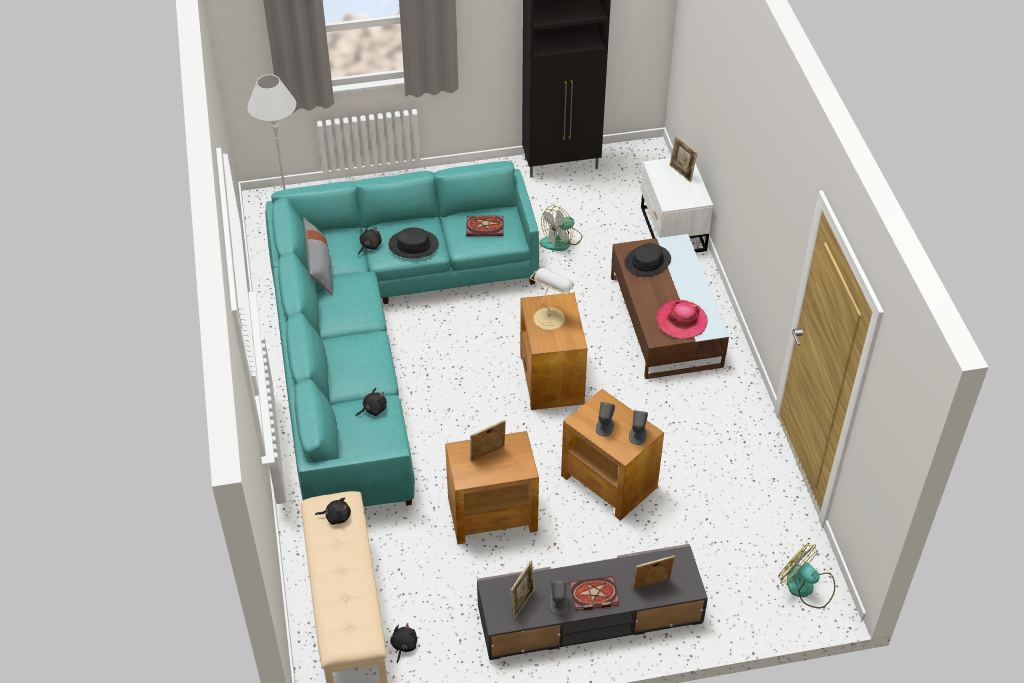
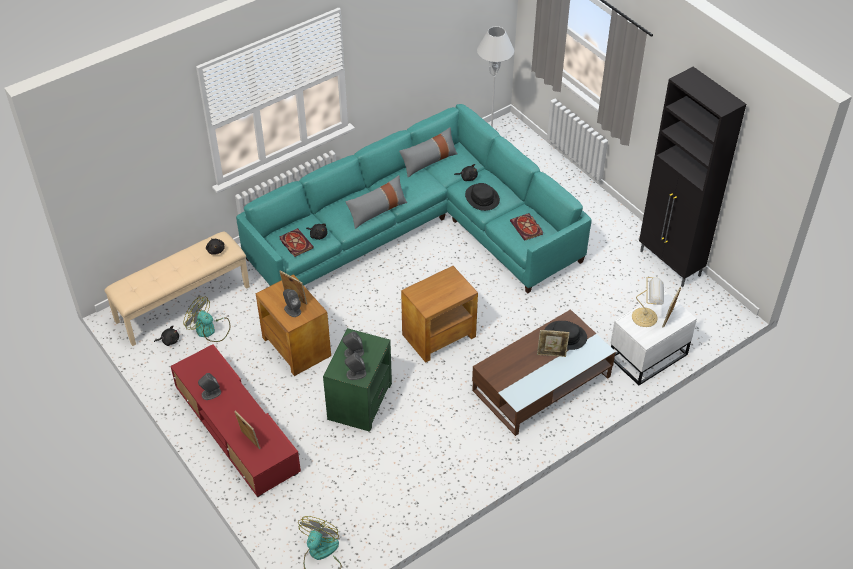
camera: 65 degrees right, 0 degrees up
grey tv stand [477,544,708,660] -> red tv stand [170,344,301,497]
picture frame [510,561,535,619] -> picture frame moved to [537,330,570,357]
table lamp [530,268,574,331] -> table lamp moved to [632,277,664,327]
fan [540,205,582,251] -> fan moved to [184,297,230,342]
brown side table [561,389,664,521] -> green side table [323,328,392,432]
book [569,576,619,611] -> book moved to [279,228,314,257]
hat [656,300,708,339] -> none
none -> grey speaker [283,289,301,317]
none -> grey pillow [345,175,407,229]

